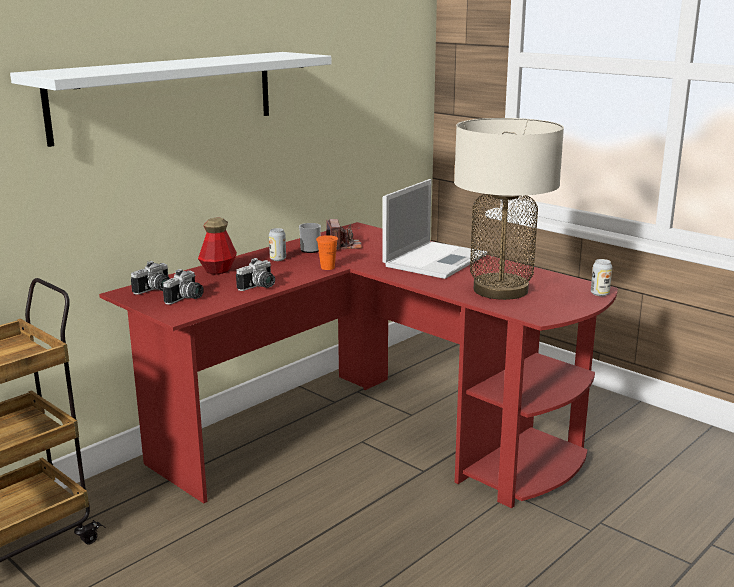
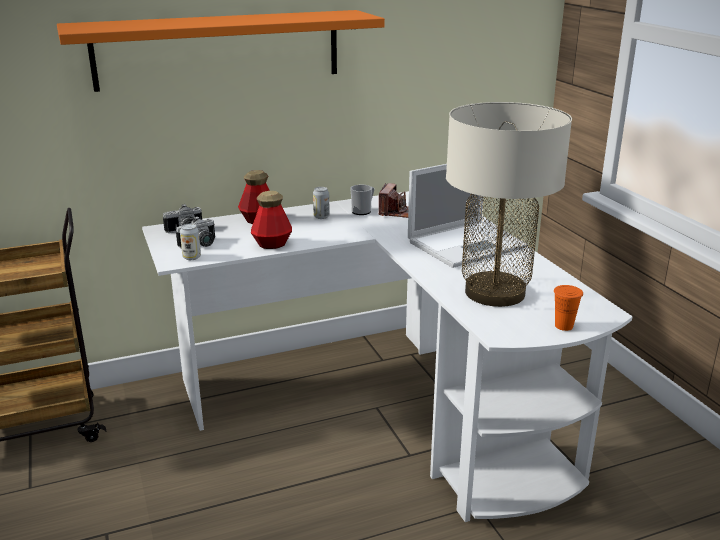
camera: 25 degrees right, 5 degrees up
white shelf [10,52,331,147] -> orange shelf [57,10,385,92]
red desk [99,222,618,508] -> white desk [142,191,633,522]
camera [236,258,275,291] -> bottle [251,191,292,249]
orange cup [316,235,338,270] -> orange cup moved to [554,285,583,331]
can [591,259,612,296] -> can moved to [180,224,201,260]

